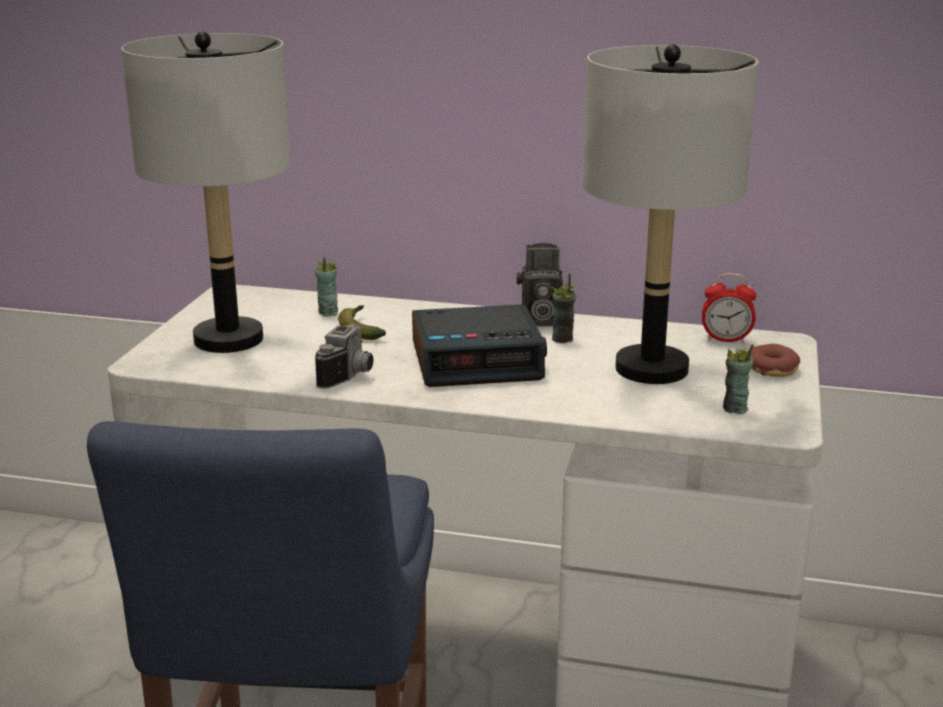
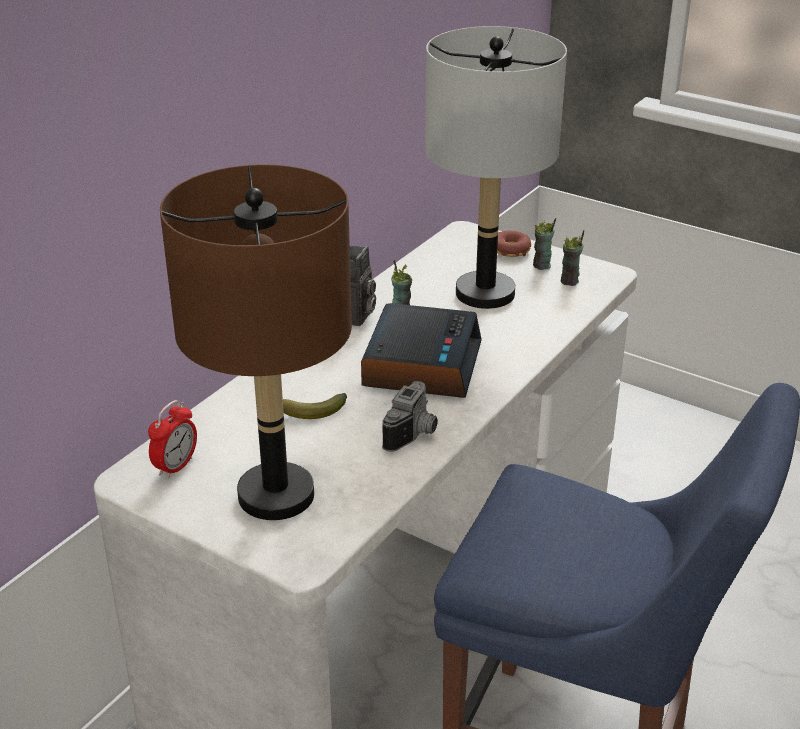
camera: 70 degrees left, 10 degrees up
grey table lamp [121,31,291,353] -> brown table lamp [160,165,352,520]
cup [315,257,338,316] -> cup moved to [533,218,556,270]
camera [315,324,374,389] -> camera turned 75 degrees clockwise [382,381,438,452]
alarm clock [702,273,756,343] -> alarm clock moved to [148,400,197,479]

